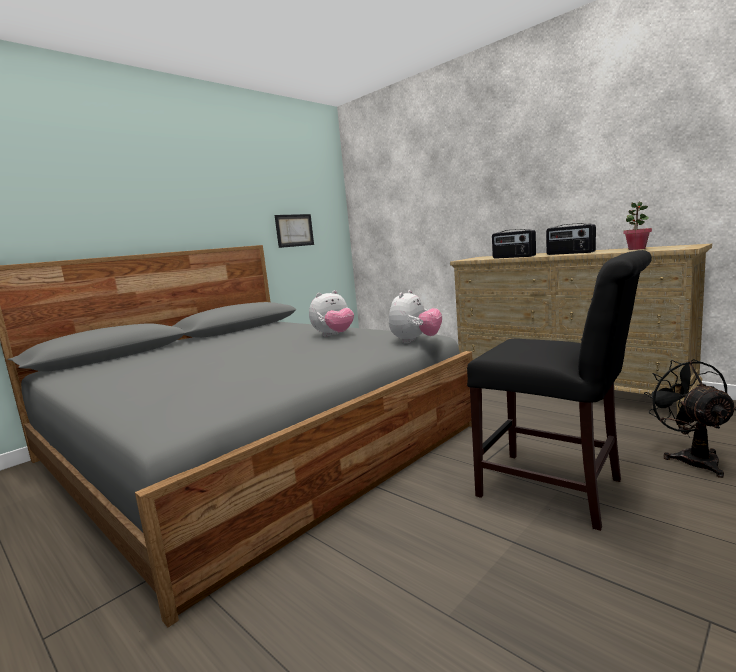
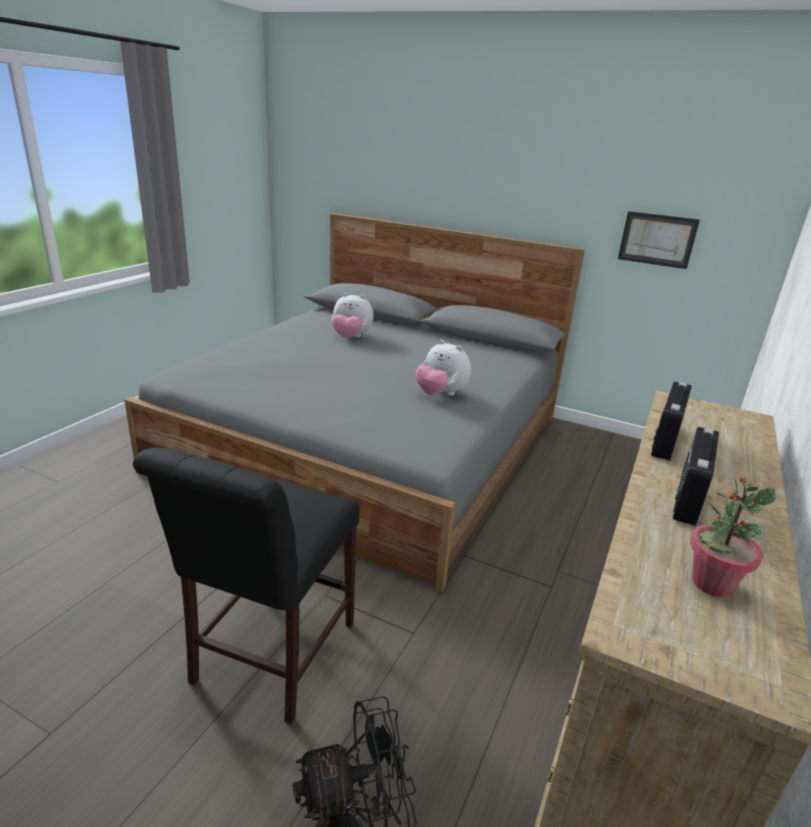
camera: 70 degrees right, 15 degrees up
plush toy [389,290,442,343] -> plush toy moved to [332,293,374,338]

